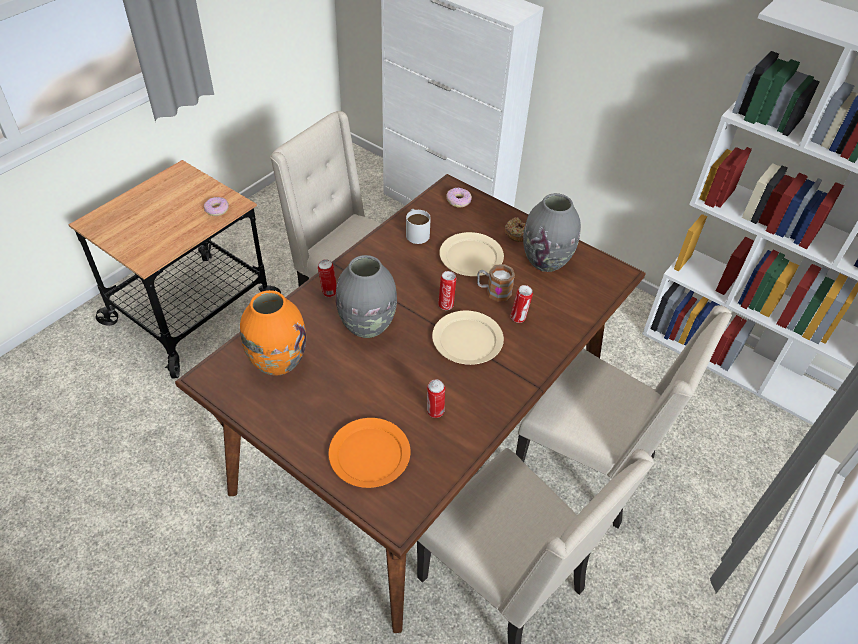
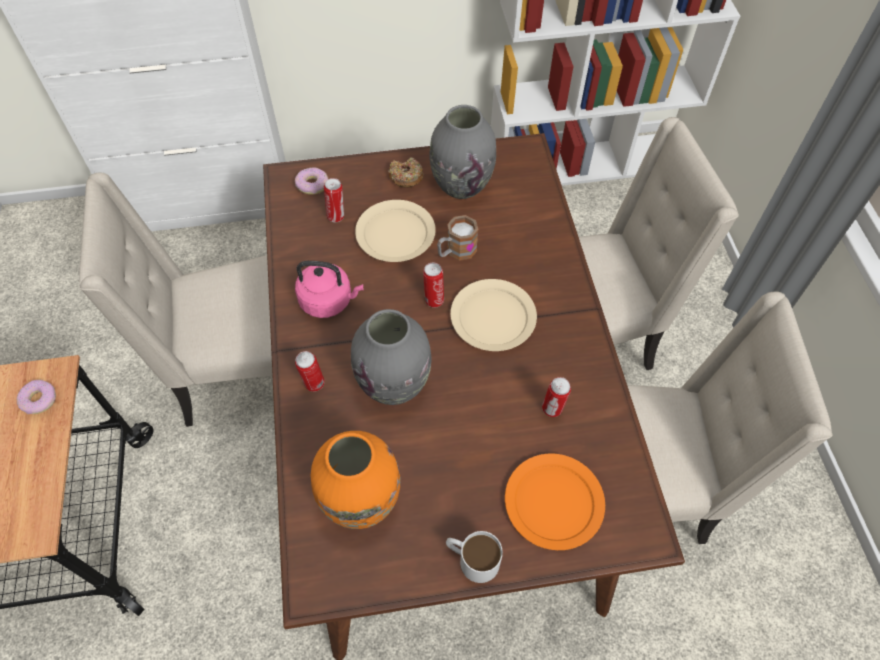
camera: 45 degrees left, 10 degrees up
white mug [406,209,431,244] -> white mug moved to [446,531,503,583]
can [511,285,533,323] -> can moved to [324,178,344,222]
none -> pink kettle [295,261,363,318]

